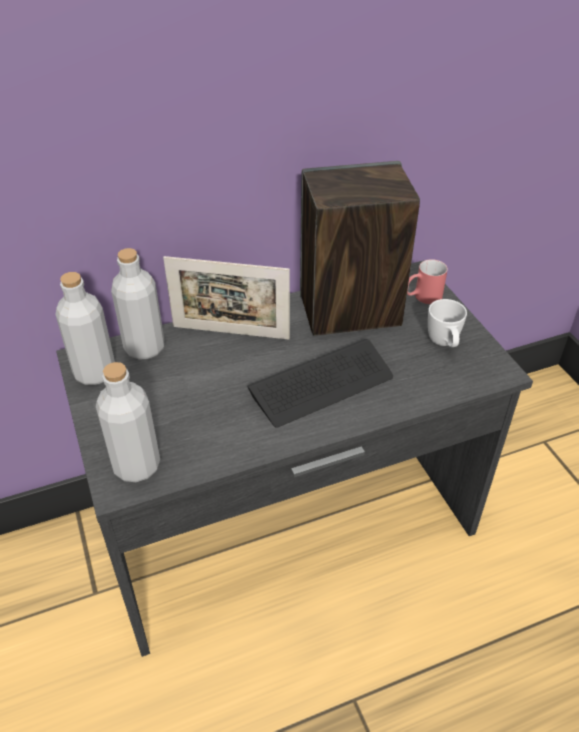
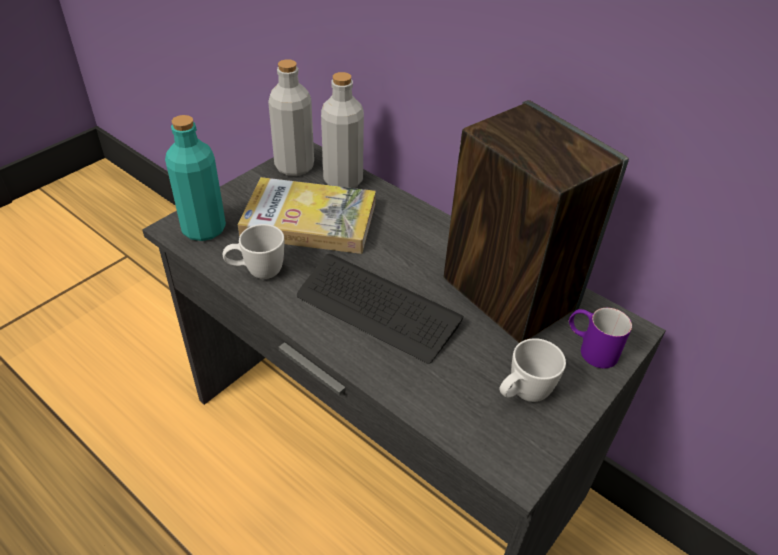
camera: 60 degrees right, 0 degrees up
grey bottle [96,362,160,482] -> turquoise bottle [165,115,226,241]
picture frame [163,256,290,340] -> none
red mug [407,259,448,304] -> purple mug [569,308,632,368]
none -> white mug [223,224,284,279]
none -> book [238,177,376,254]

